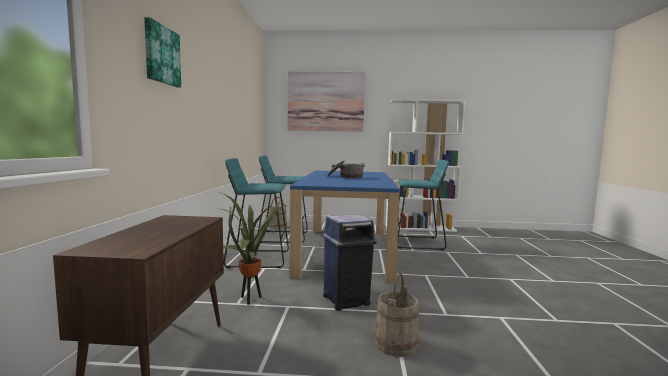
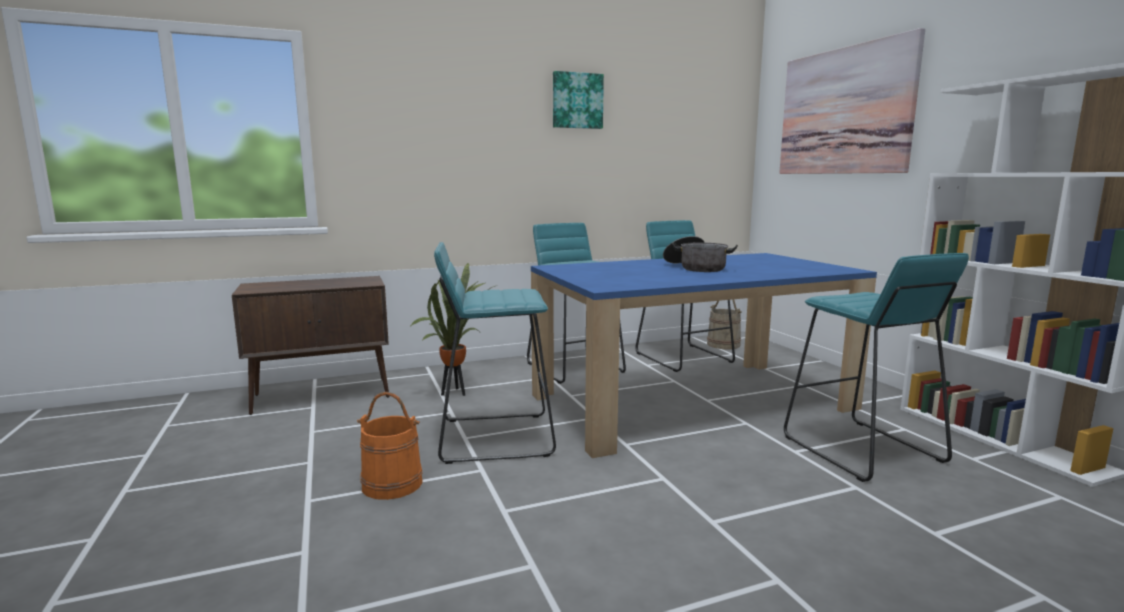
camera: 65 degrees right, 5 degrees up
picture [144,17,181,87] -> picture moved to [553,71,604,129]
blue trash can [322,214,377,311] -> turquoise stool [434,242,556,464]
beige bucket [374,273,419,357] -> orange bucket [357,392,423,500]

